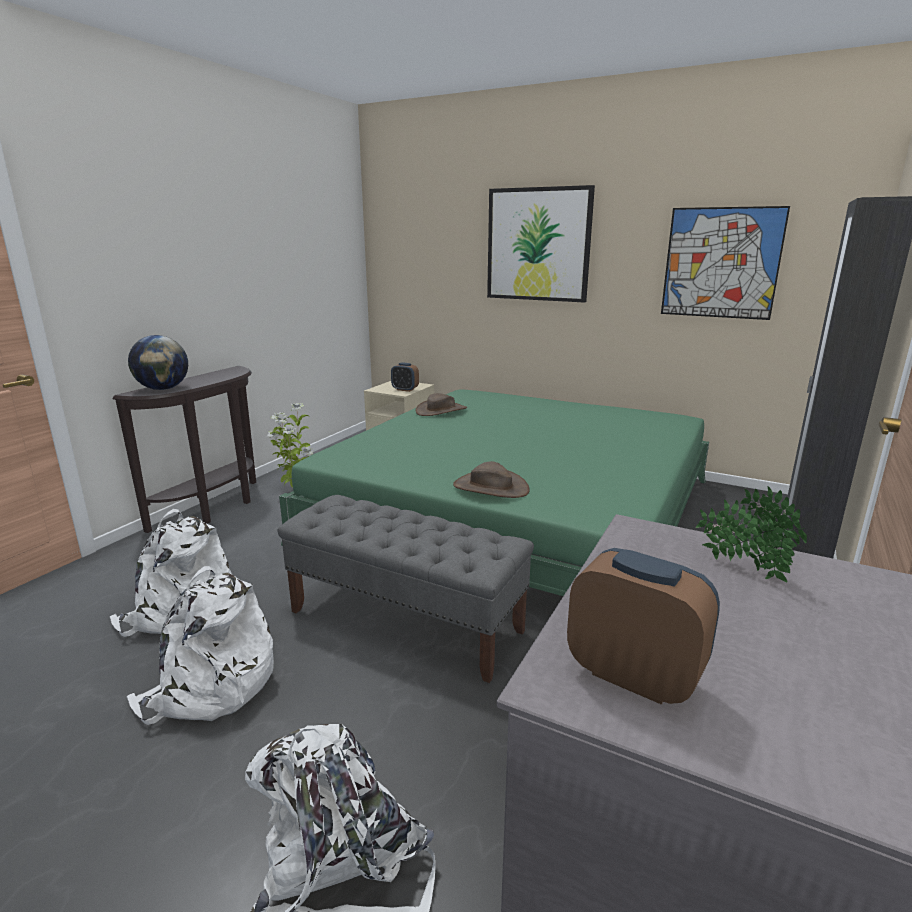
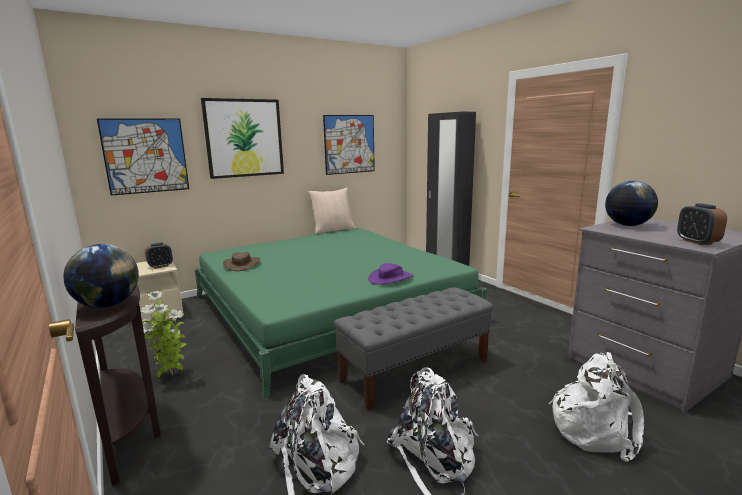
camera: 60 degrees left, 5 degrees down
brown hat [453,461,529,498] -> purple hat [368,263,414,285]
alarm clock [567,548,720,705] -> alarm clock turned 75 degrees counterclockwise [677,203,727,245]
potted plant [696,487,807,582] -> globe [605,181,658,226]
none -> picture [97,118,189,196]
none -> beige pillow [308,188,356,234]

